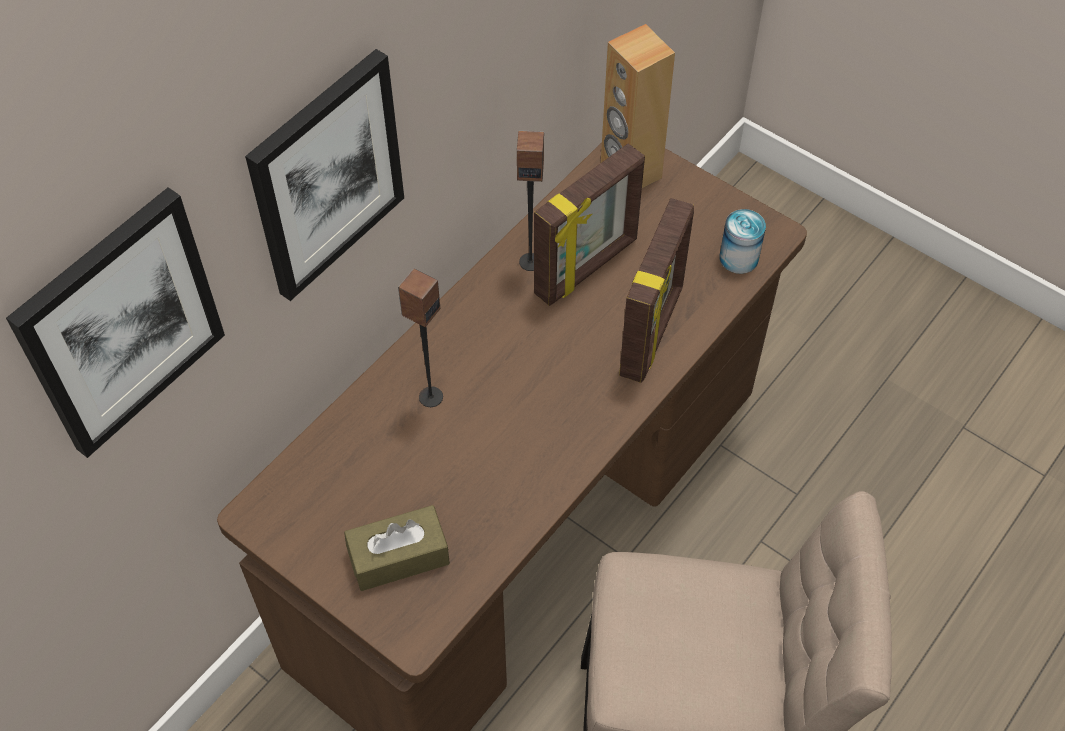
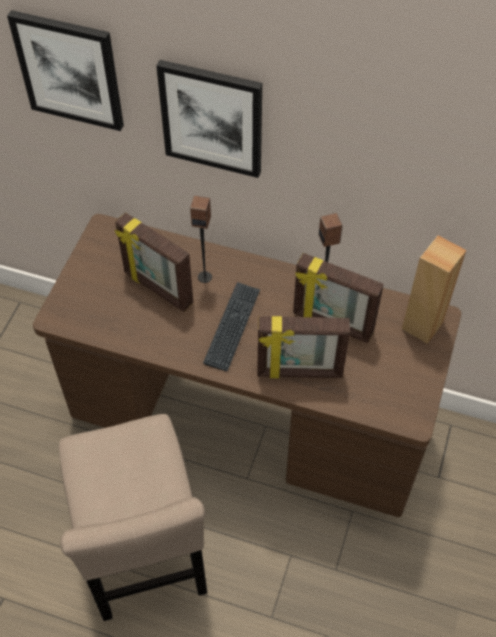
camera: 70 degrees right, 0 degrees up
brown tissue box [344,505,450,591] -> none
can [719,209,766,274] -> none
none -> picture frame [115,212,193,312]
none -> keyboard [203,282,260,371]

